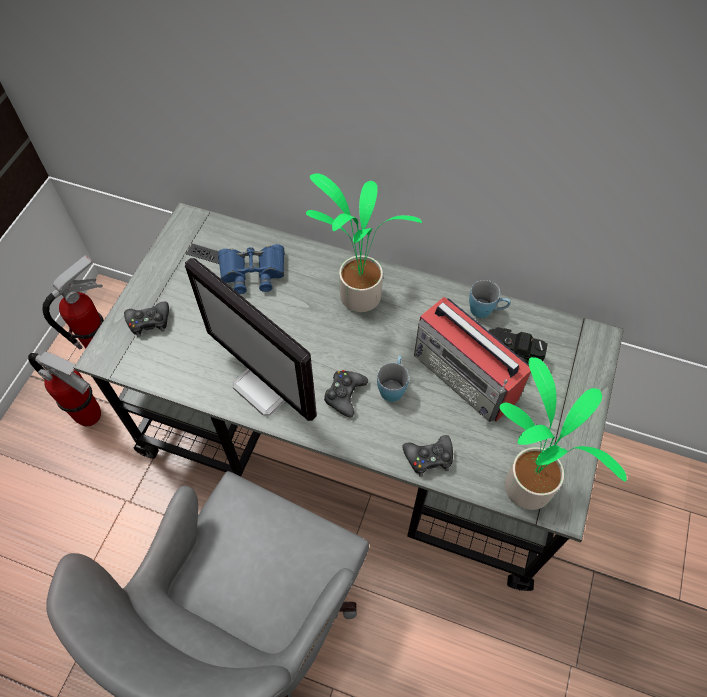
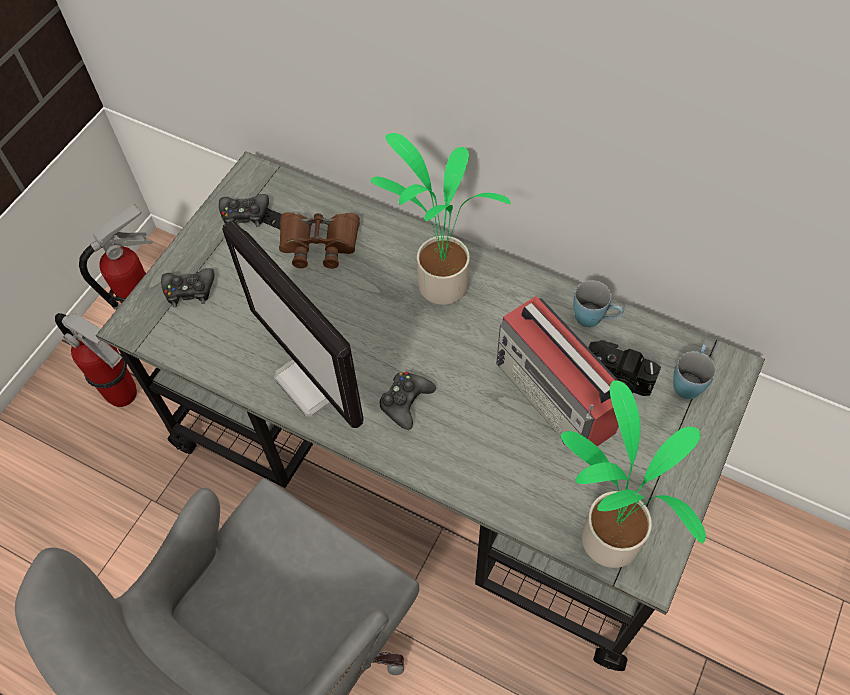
camera: 10 degrees right, 0 degrees up
blue binoculars [218,244,285,294] -> brown binoculars [279,212,360,269]
blue mug [377,356,409,402] -> blue mug moved to [673,344,716,399]
black game controller [402,435,453,477] -> black game controller moved to [219,194,269,227]

